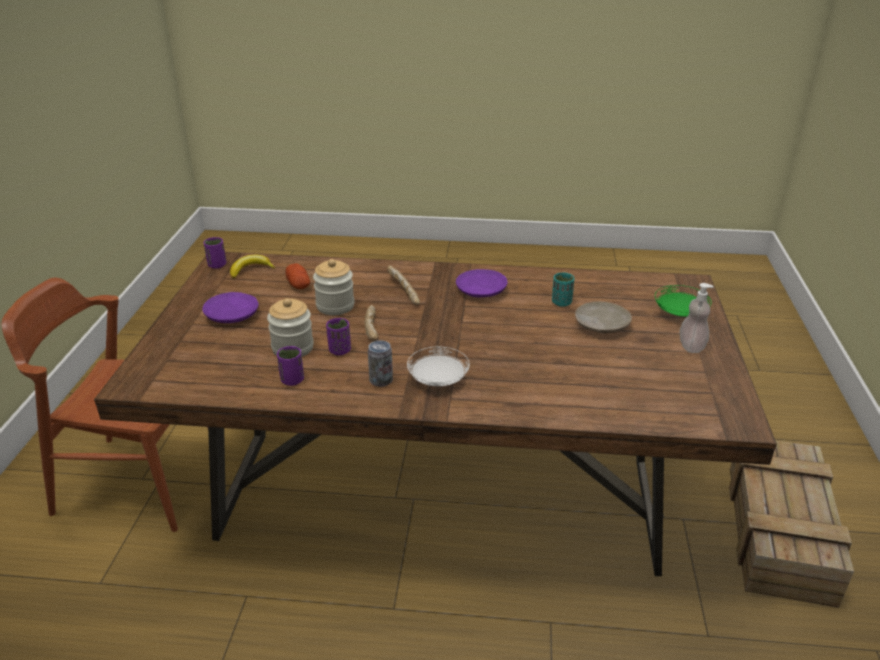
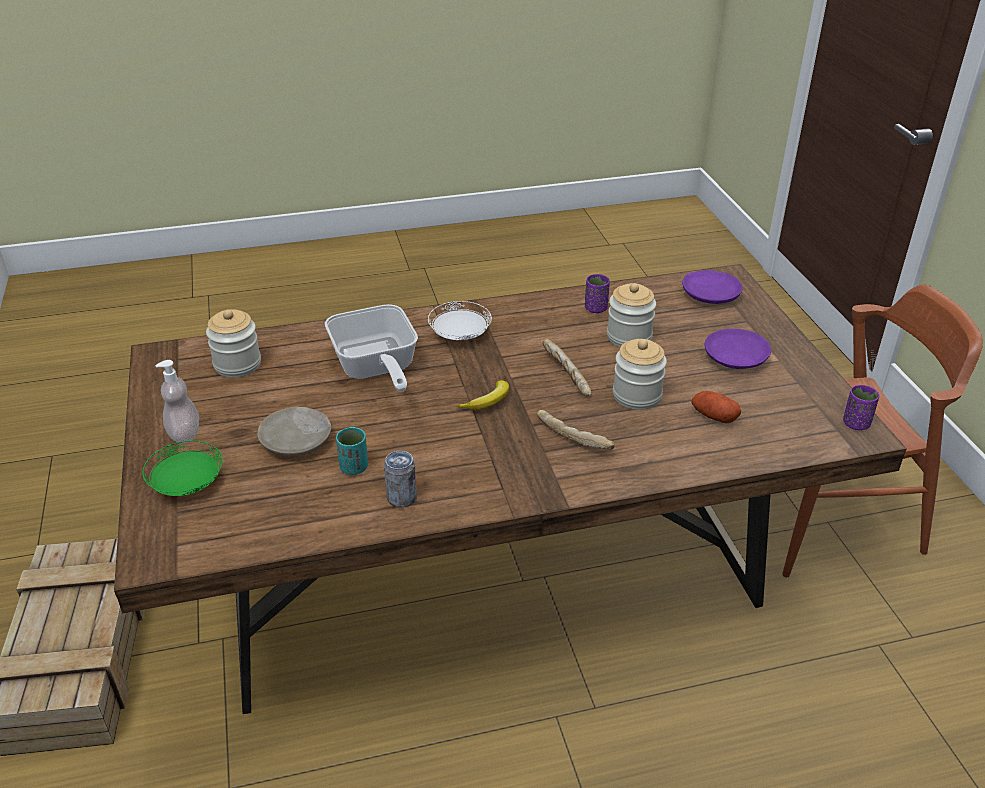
camera: 160 degrees right, 5 degrees up
banana [230,255,275,278] -> banana moved to [456,380,509,410]
purple cup [326,318,351,355] -> none
can [368,340,393,387] -> can moved to [384,451,417,508]
purple plate [456,269,508,298] -> purple plate moved to [682,270,742,304]
none -> jar [206,309,261,378]
none -> frying pan [325,304,418,392]

